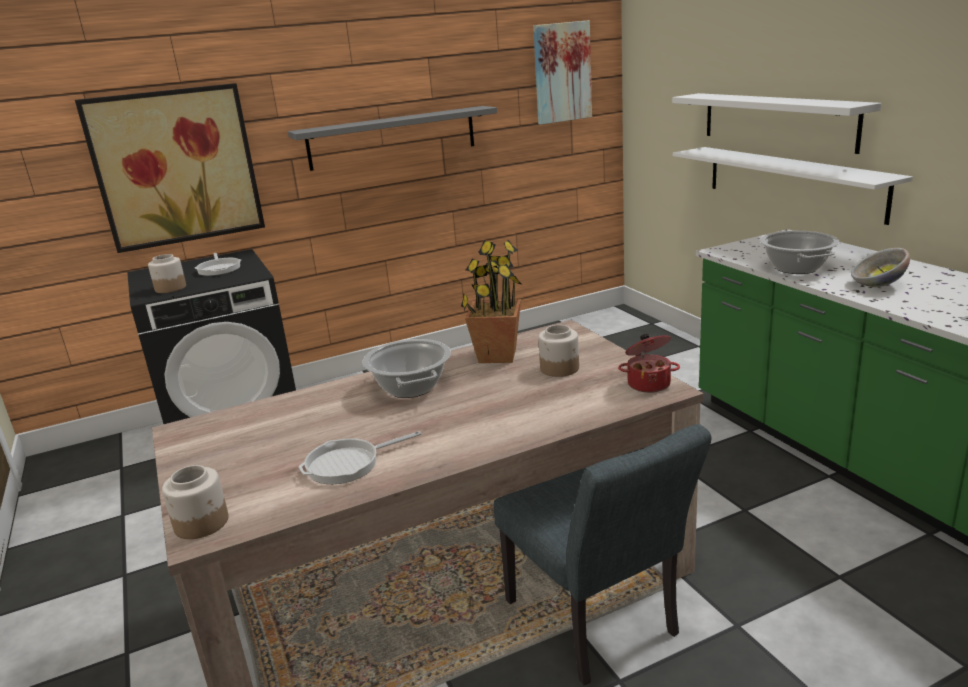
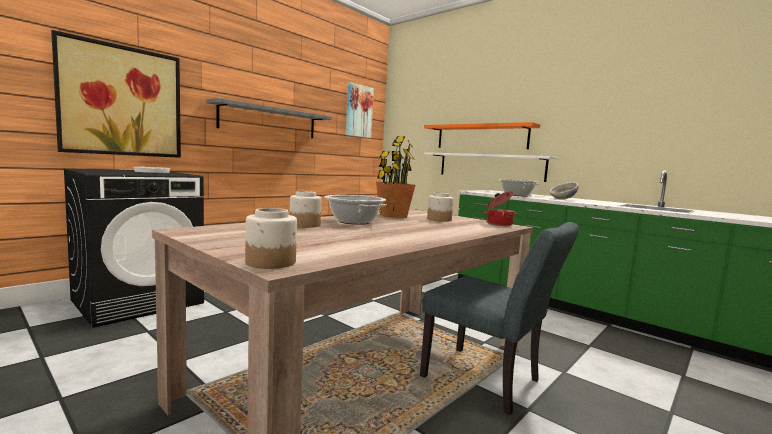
camera: 25 degrees left, 15 degrees down
jar [148,254,186,293] -> jar moved to [290,191,321,228]
frying pan [299,431,421,484] -> none
white shelf [672,93,881,154] -> orange shelf [424,122,540,149]

